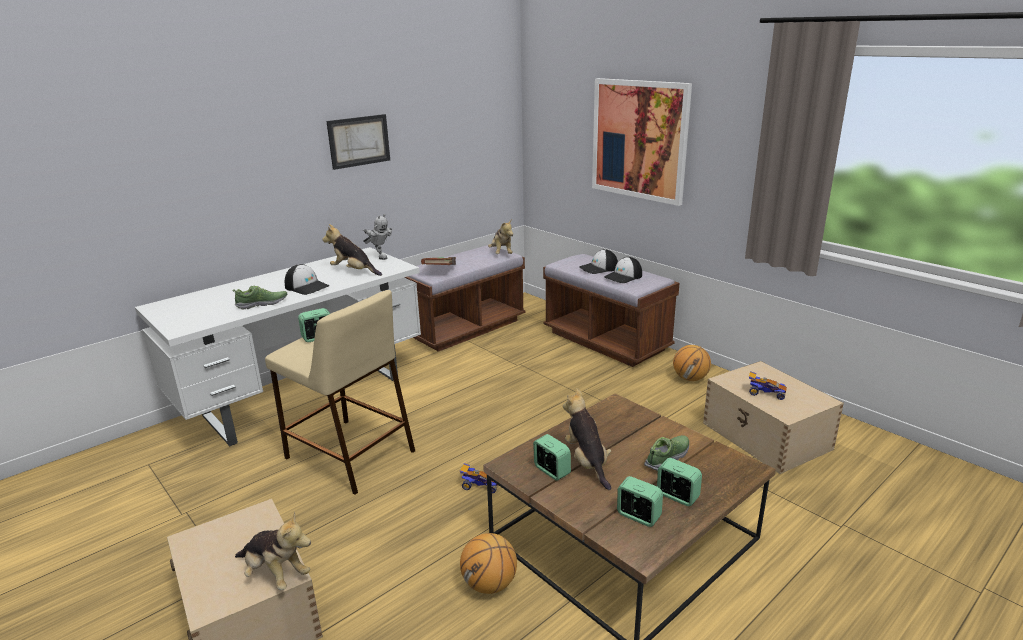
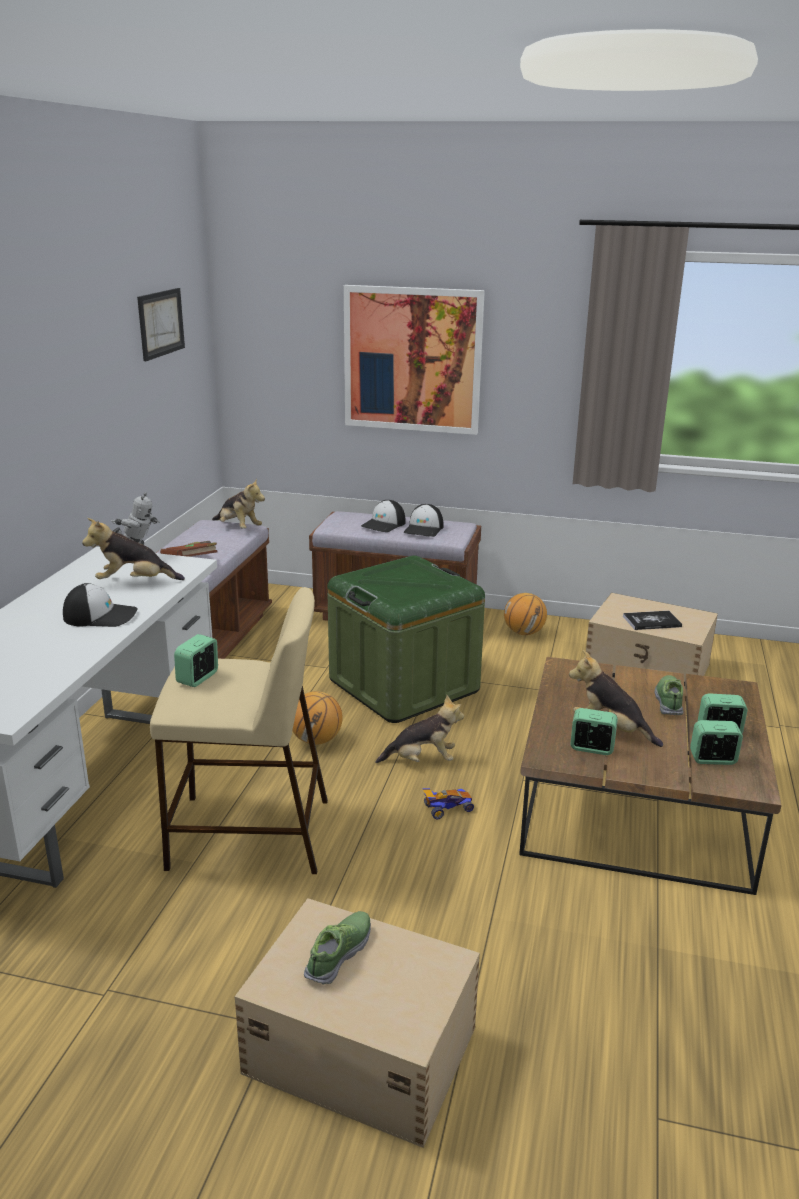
camera: 35 degrees left, 0 degrees up
shoe [233,286,287,310] -> shoe moved to [304,911,371,985]
plush toy [235,511,311,590] -> plush toy moved to [375,695,464,763]
picture [326,114,390,170] -> picture moved to [137,288,185,361]
basketball [460,533,517,594] -> basketball moved to [292,691,343,745]
toy car [749,371,787,400] -> book [623,611,682,630]
none -> green storage box [327,555,485,723]

